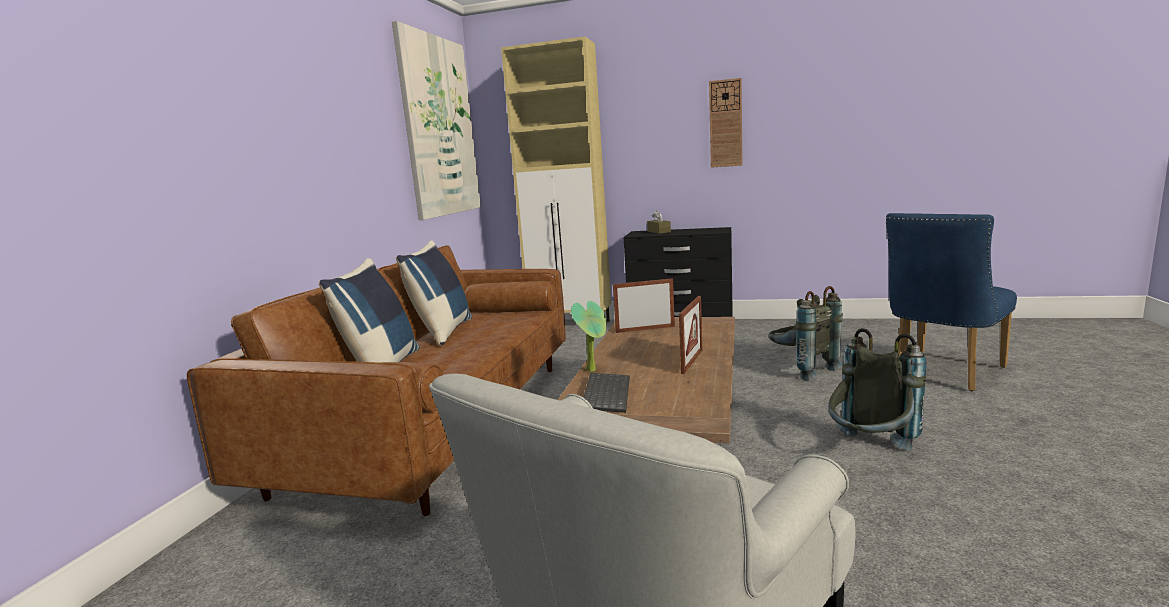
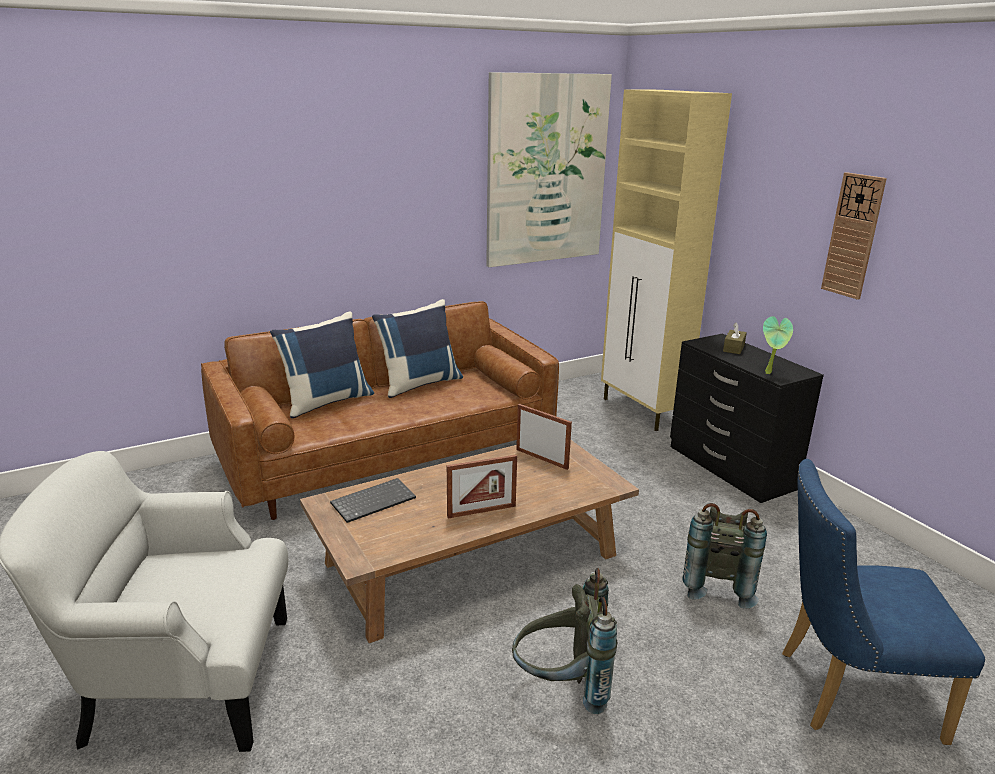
camera: 45 degrees right, 10 degrees up
potted plant [571,301,606,372] -> potted plant moved to [763,316,793,374]

